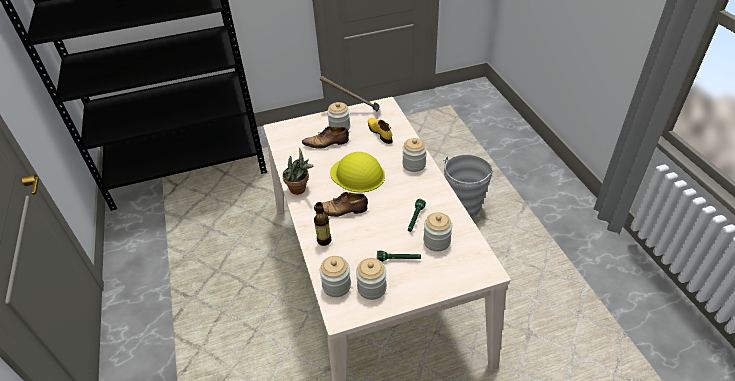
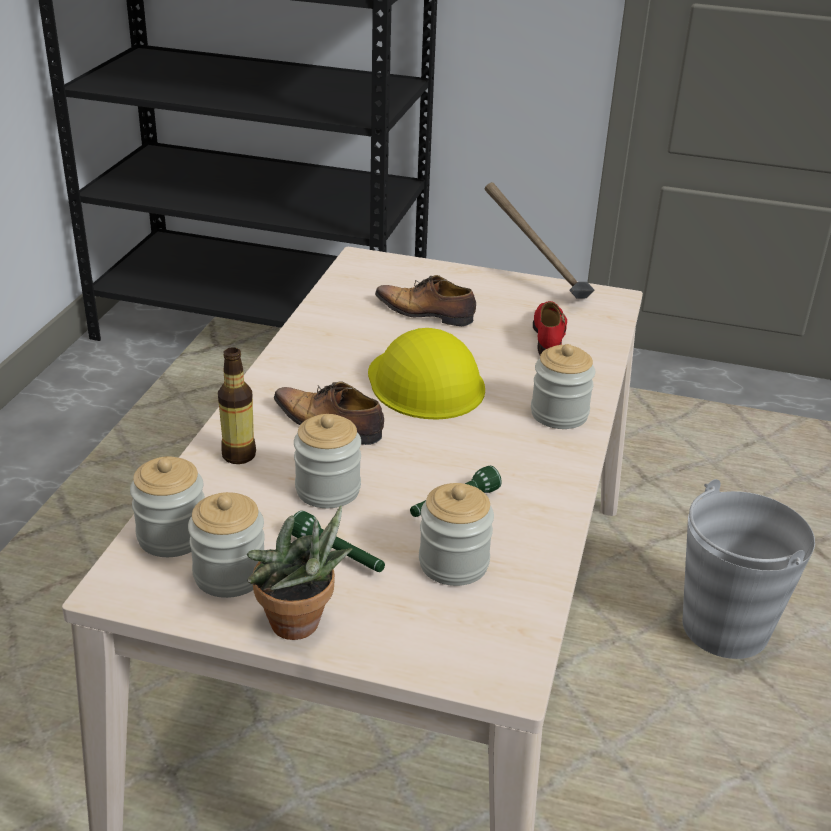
camera: 30 degrees right, 10 degrees down
potted plant [282,148,314,195] -> potted plant moved to [247,505,352,640]
jar [327,102,350,130] -> jar moved to [294,414,361,508]
yellow shoe [368,118,392,144] -> red shoe [533,301,567,355]

